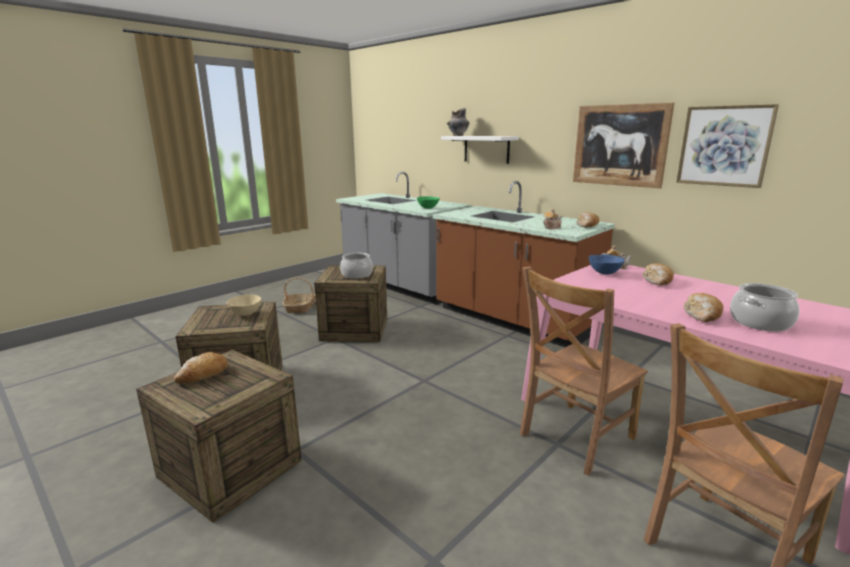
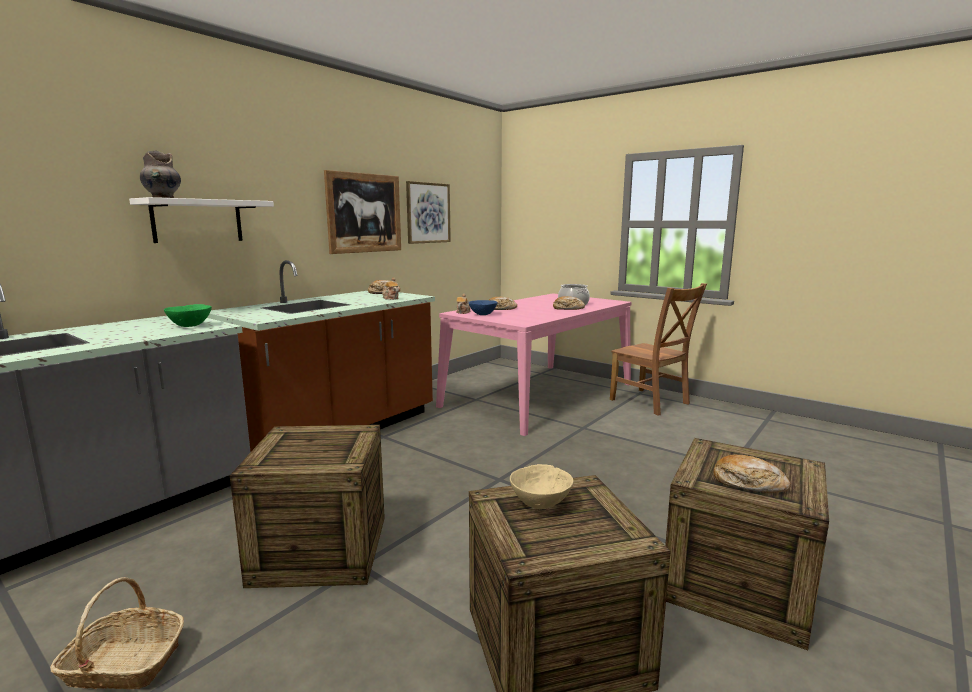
camera: 95 degrees left, 5 degrees down
cooking pot [340,253,373,279] -> none
brown chair [520,267,648,476] -> none

